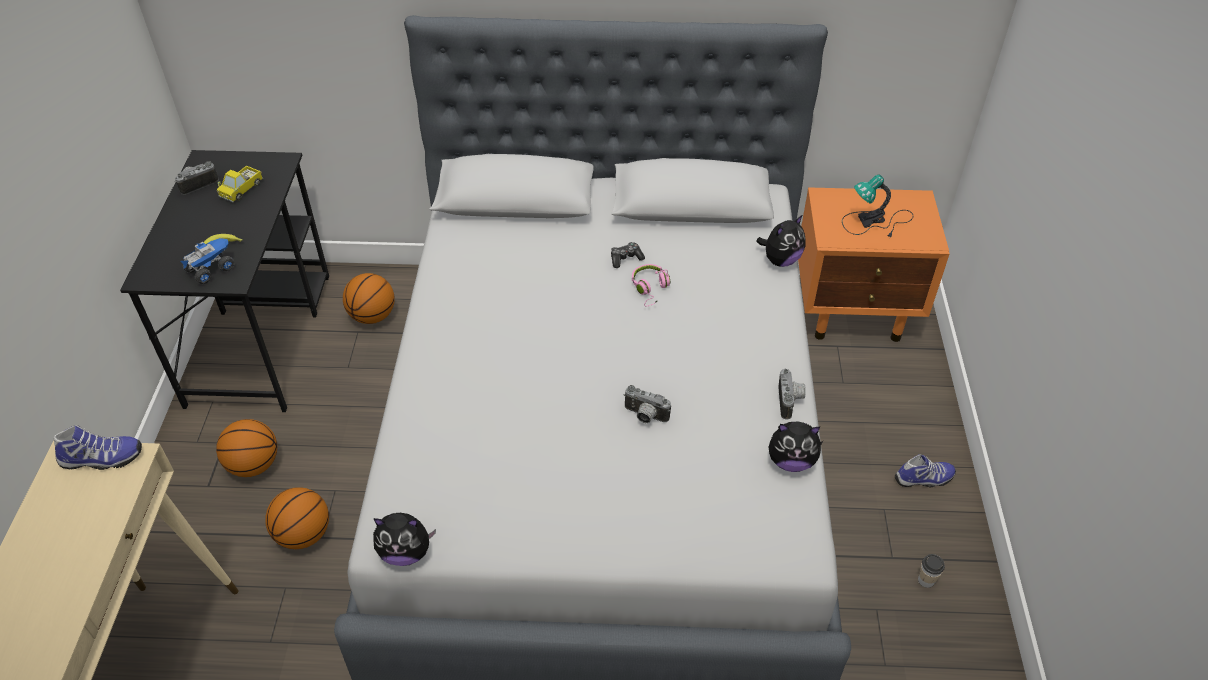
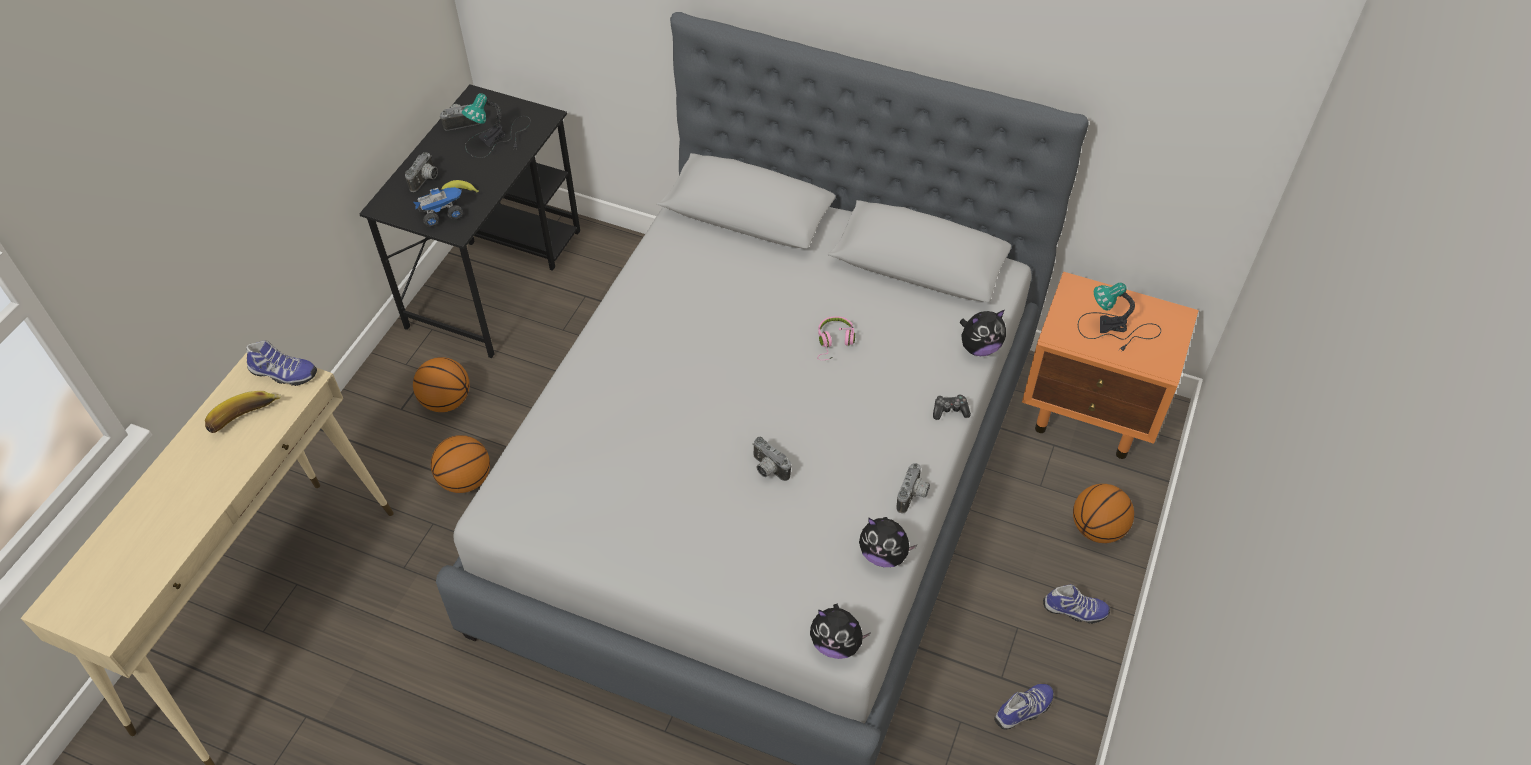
camera: 20 degrees right, 5 degrees up
toy truck [217,166,263,202] -> table lamp [462,93,531,158]
basketball [343,273,395,324] -> basketball moved to [1073,484,1134,543]
plush toy [373,513,436,566] -> plush toy moved to [810,604,871,659]
game controller [611,242,645,268] -> game controller moved to [933,394,971,420]
cup [918,554,945,588] -> shoe [994,684,1054,730]
none -> banana [205,391,281,433]
none -> camera [405,152,438,192]

